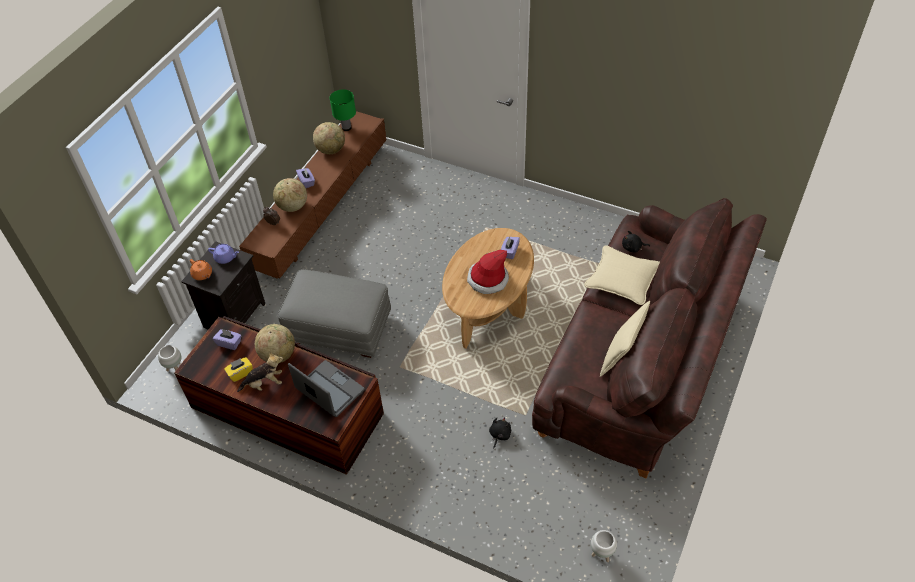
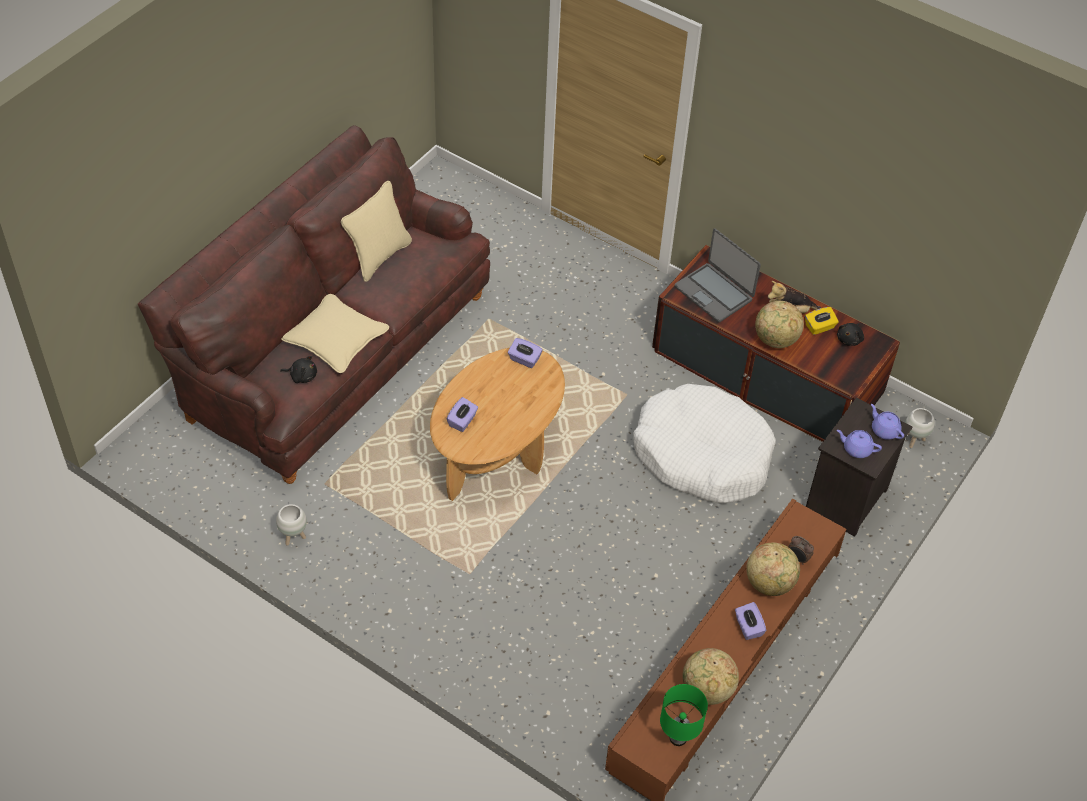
camera: 175 degrees left, 0 degrees up
orange teapot [190,259,212,280] -> purple teapot [871,404,904,440]
purple tissue box [213,329,241,350] -> purple tissue box moved to [508,338,543,368]
grey ottoman [278,269,391,358] -> white dog bed [633,384,776,504]
hat [467,250,509,294] -> none
black plush toy [489,417,511,449] -> black plush toy moved to [837,323,864,346]
white planter [591,530,617,562] -> white planter moved to [276,504,307,545]

